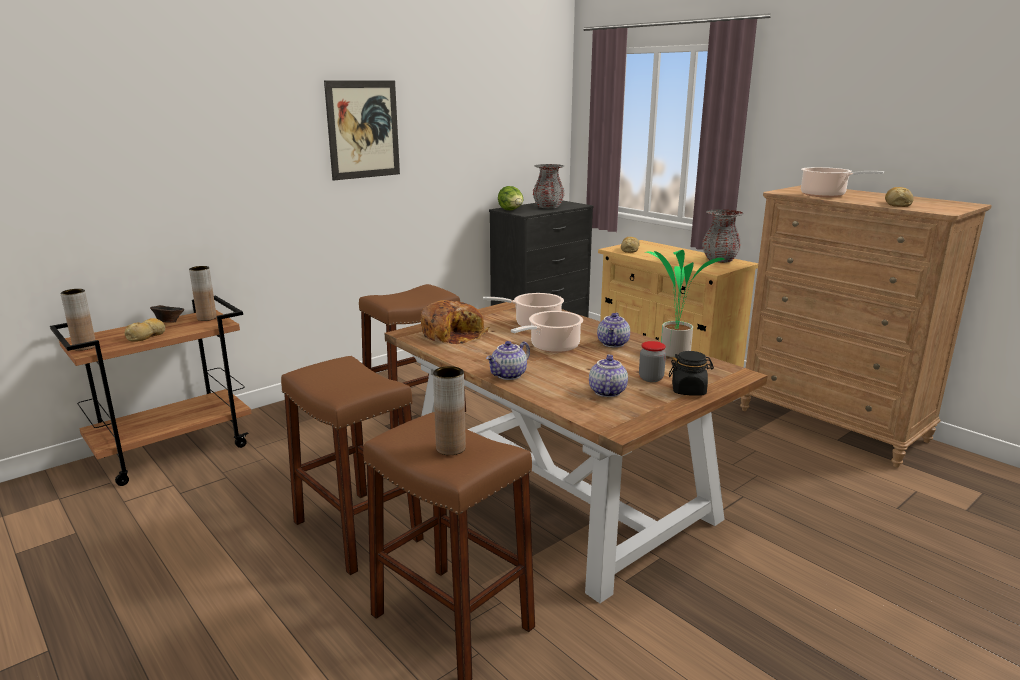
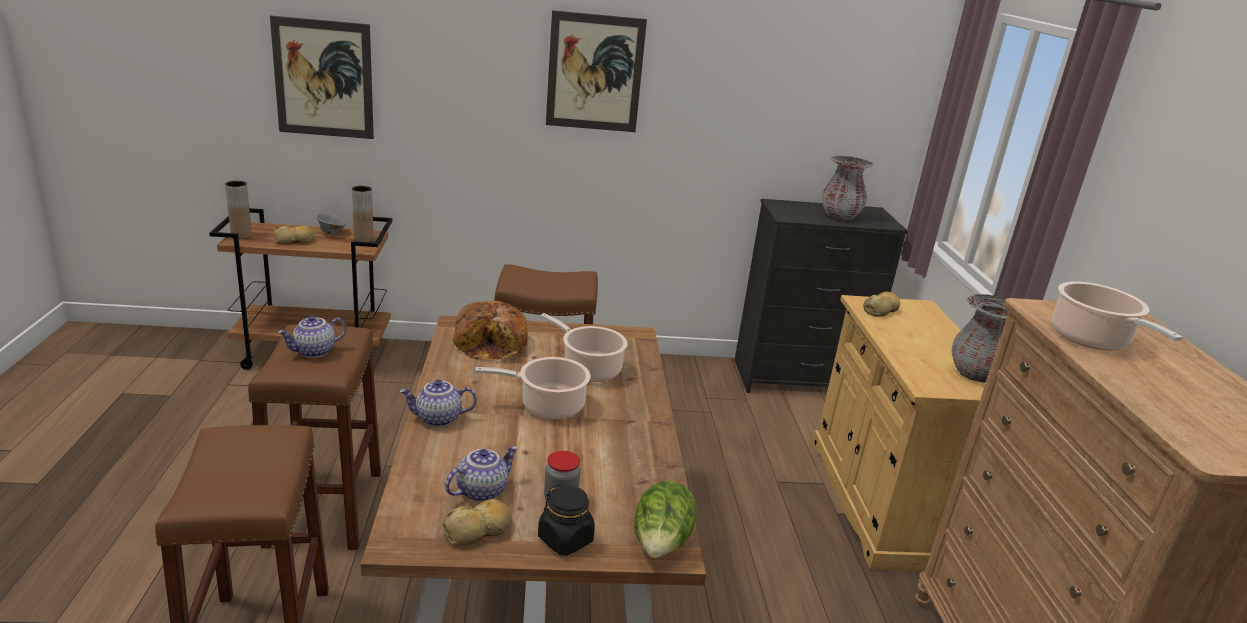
camera: 35 degrees right, 5 degrees up
brown bowl [150,305,184,323] -> grey bowl [316,214,348,235]
brown vase [433,366,466,455] -> none
lettuce [498,186,524,210] -> lettuce moved to [634,481,696,558]
teapot [597,313,630,348] -> teapot moved to [278,316,347,358]
potted plant [645,250,725,358] -> none
bread [885,187,914,207] -> bread moved to [443,499,512,546]
none -> picture [270,15,374,139]

